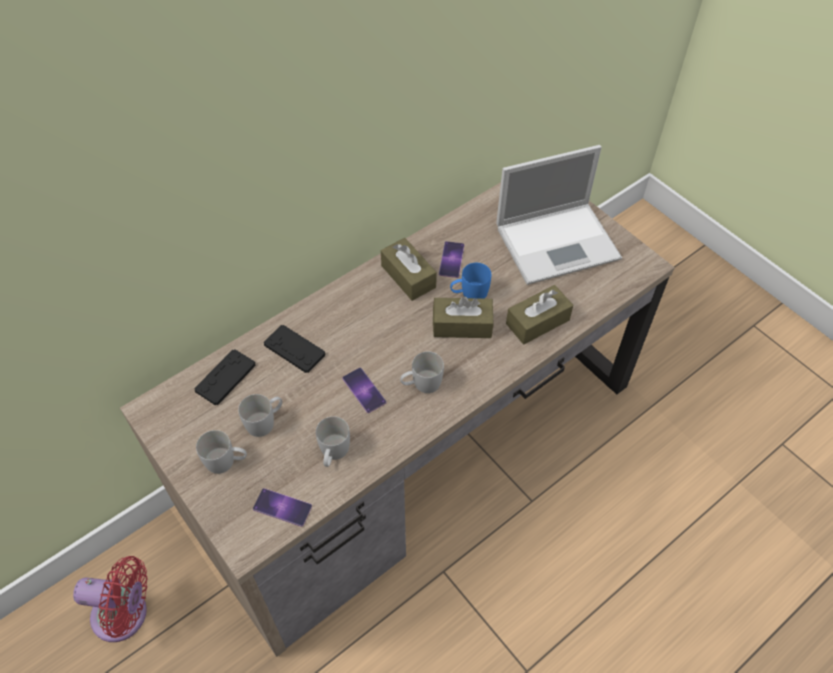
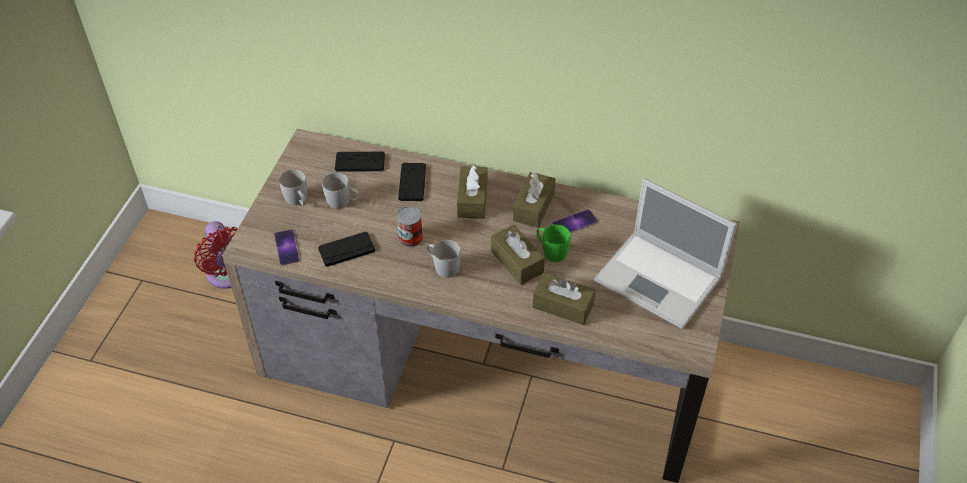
camera: 55 degrees right, 5 degrees down
white mug [316,416,350,467] -> black game controller [318,232,375,267]
phone [342,368,387,413] -> can [396,206,423,247]
blue mug [450,263,491,299] -> green mug [537,225,571,262]
none -> brown tissue box [457,165,487,219]

